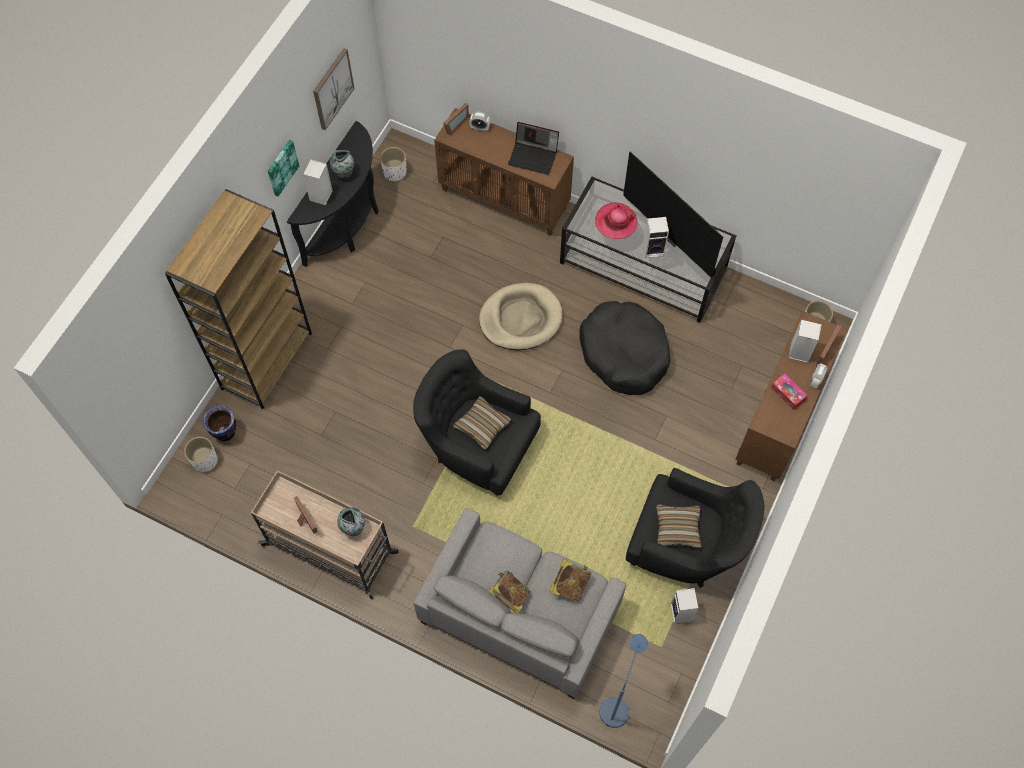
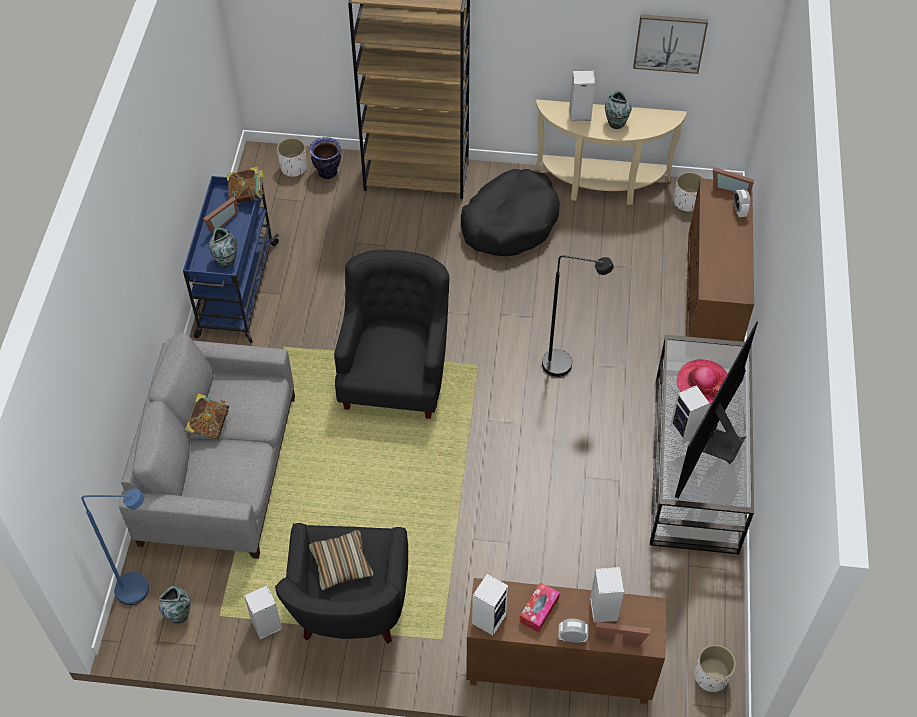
camera: 70 degrees right, 10 degrees down
beige cart [251,470,398,599] -> blue cart [183,176,279,343]
picture [268,140,299,196] -> none
black console table [287,121,379,267] -> beige console table [535,99,687,205]
pillow [453,396,511,449] -> none
beige dog bed [479,283,563,350] -> black floor lamp [542,256,614,377]
laptop [508,122,559,175] -> none
book [549,559,591,602] -> book moved to [227,167,265,204]
black dog bed [579,301,670,395] -> black dog bed moved to [461,169,560,256]
none -> vase [159,585,191,624]
none -> speaker [472,574,509,635]

